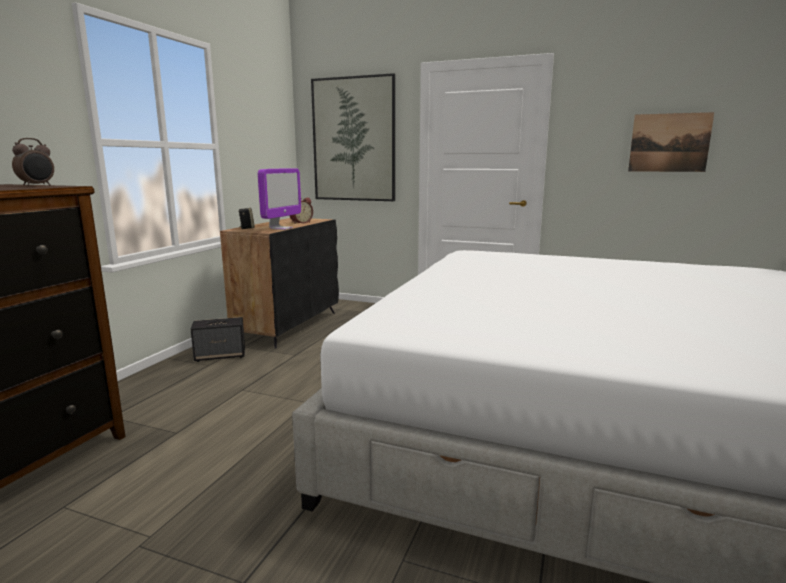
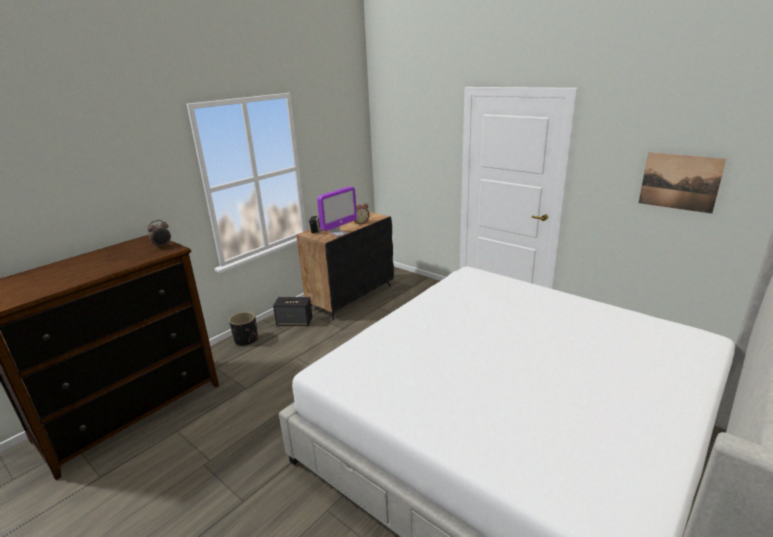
camera: 20 degrees right, 10 degrees up
picture [311,73,395,201] -> none
none -> black planter [229,312,258,346]

